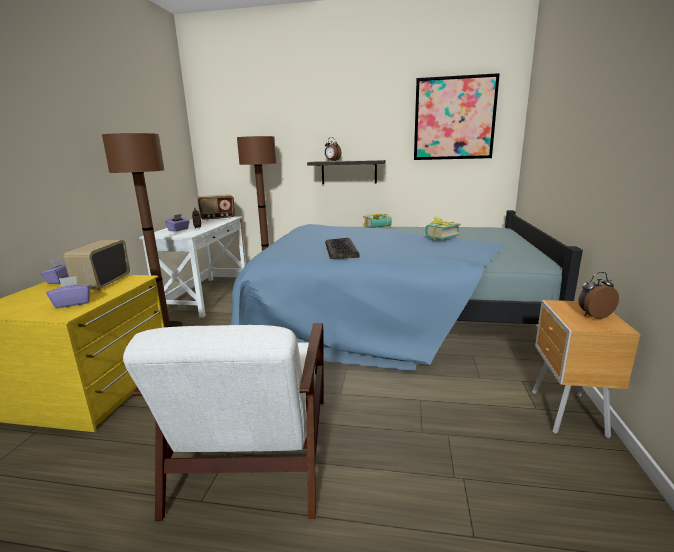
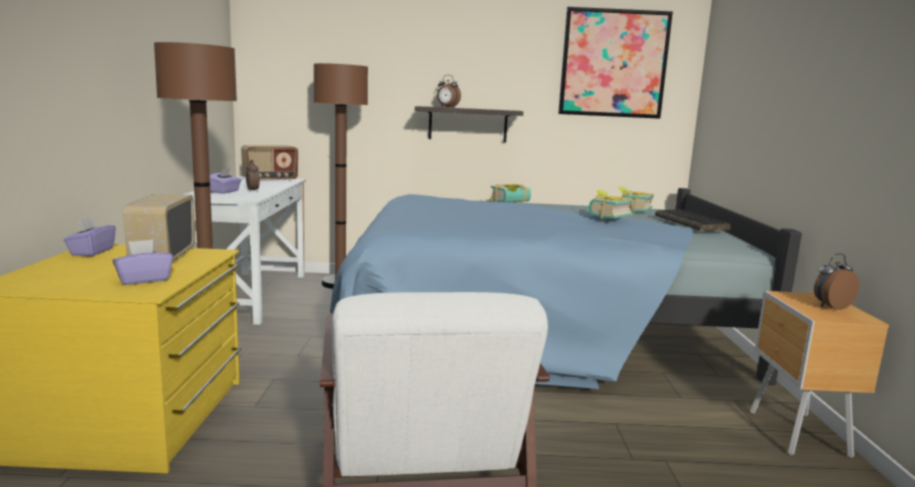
camera: 10 degrees left, 5 degrees down
keyboard [325,238,359,259] -> keyboard moved to [655,209,731,231]
none -> book [618,186,654,213]

